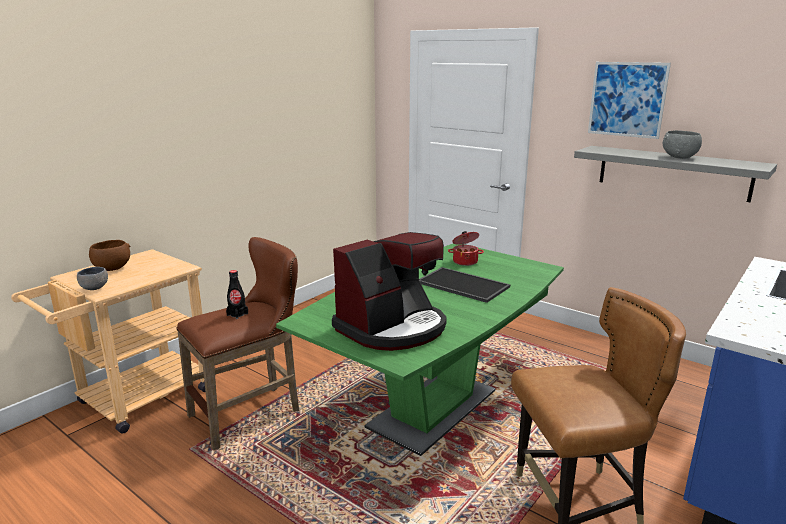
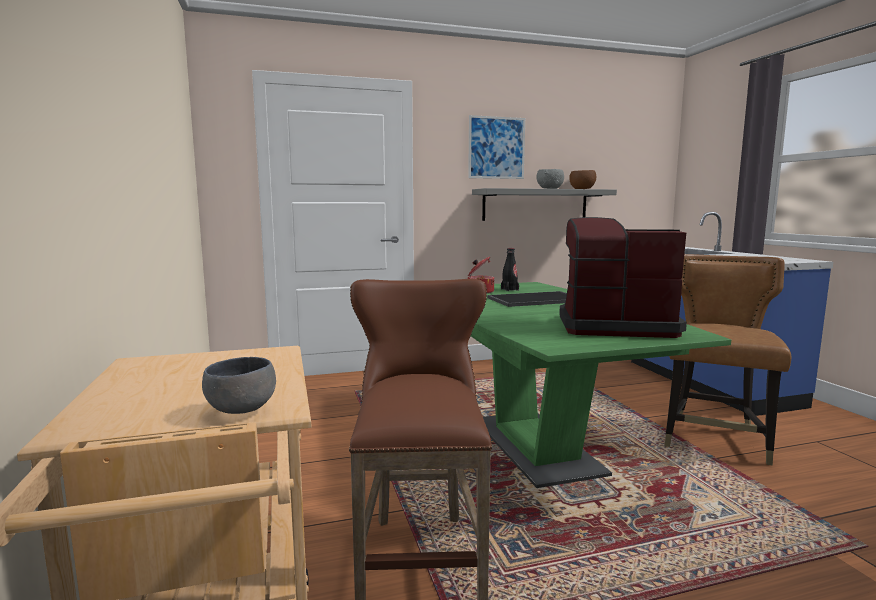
camera: 55 degrees left, 10 degrees down
brown bowl [89,240,130,271] -> brown bowl moved to [569,170,596,189]
black bottle [226,270,248,319] -> black bottle moved to [501,248,519,291]
coffee machine [332,232,447,351] -> coffee machine turned 75 degrees counterclockwise [559,217,687,338]

